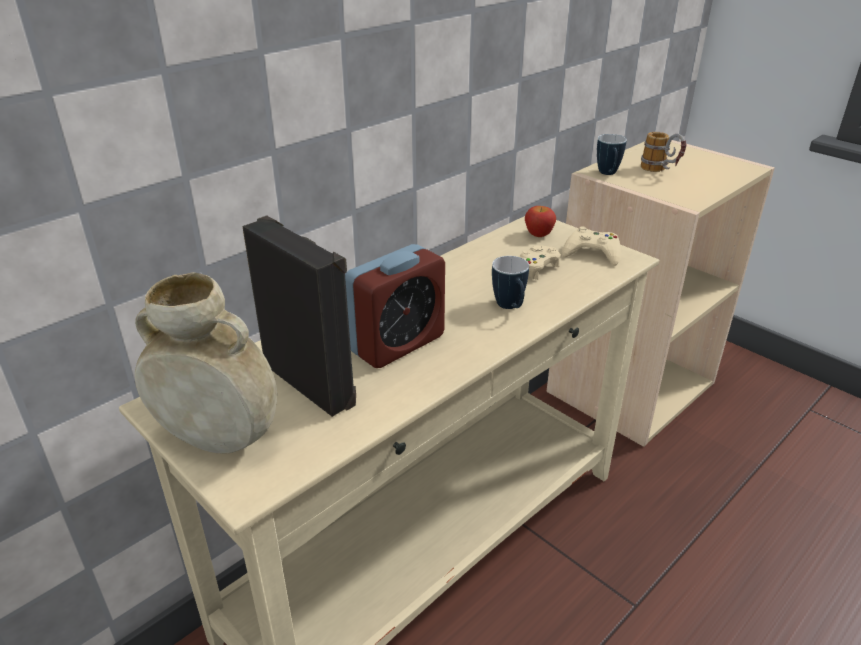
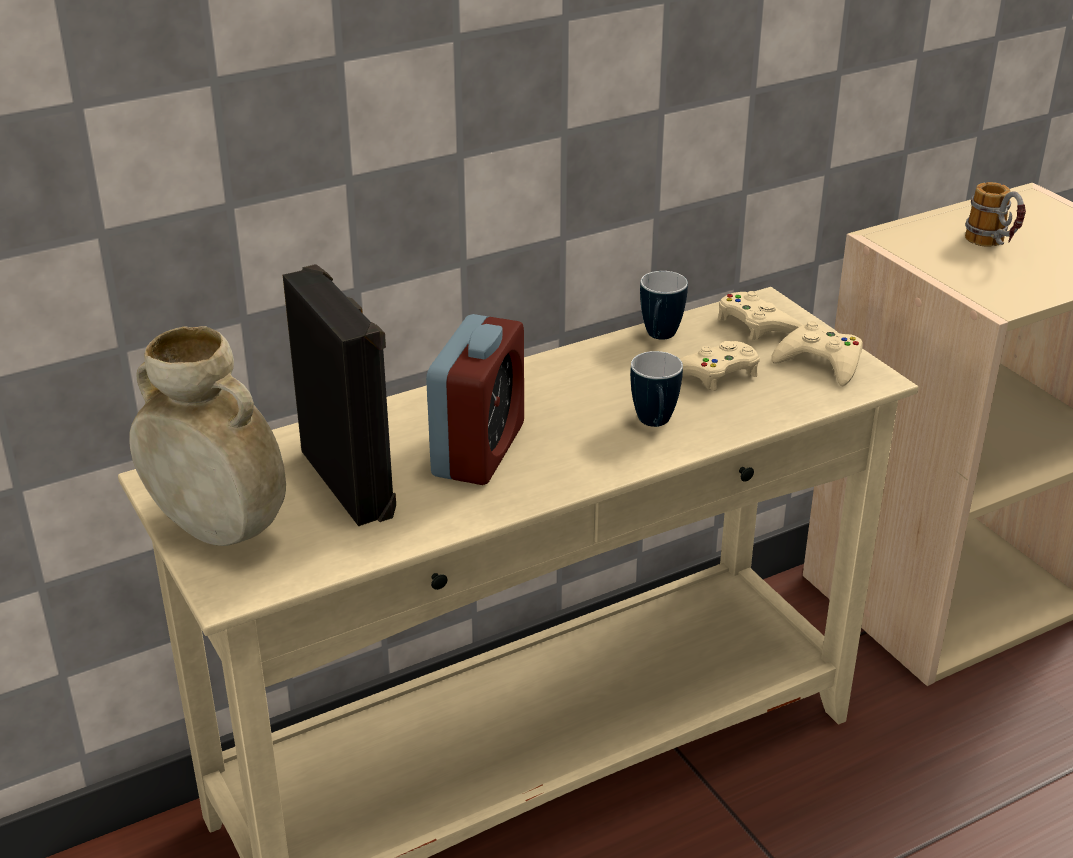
camera: 15 degrees right, 0 degrees up
alarm clock [345,244,445,368] -> alarm clock turned 45 degrees counterclockwise [426,314,524,485]
apple [525,206,556,237] -> beige game controller [718,291,802,340]
mug [597,134,627,175] -> mug moved to [640,271,688,340]

